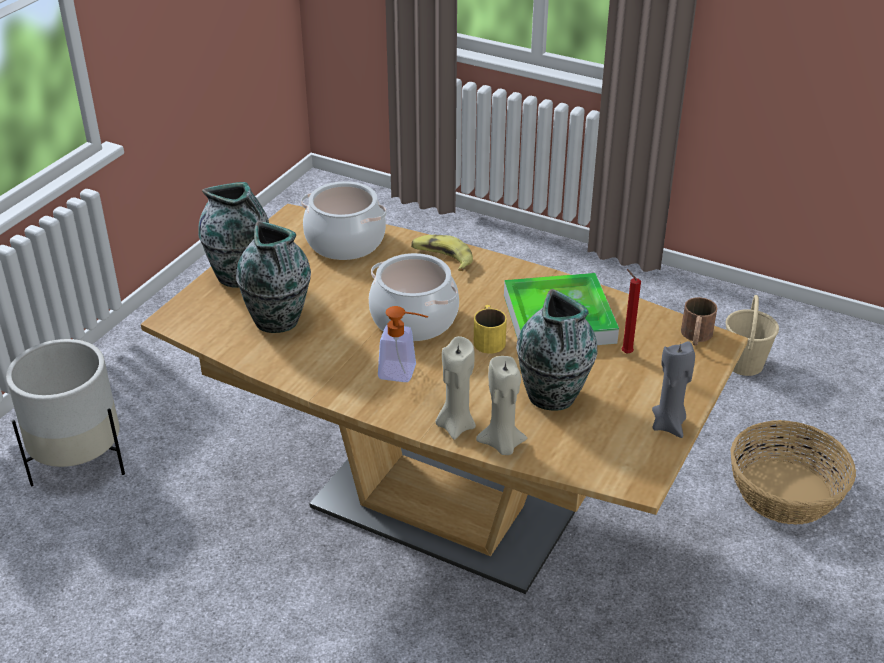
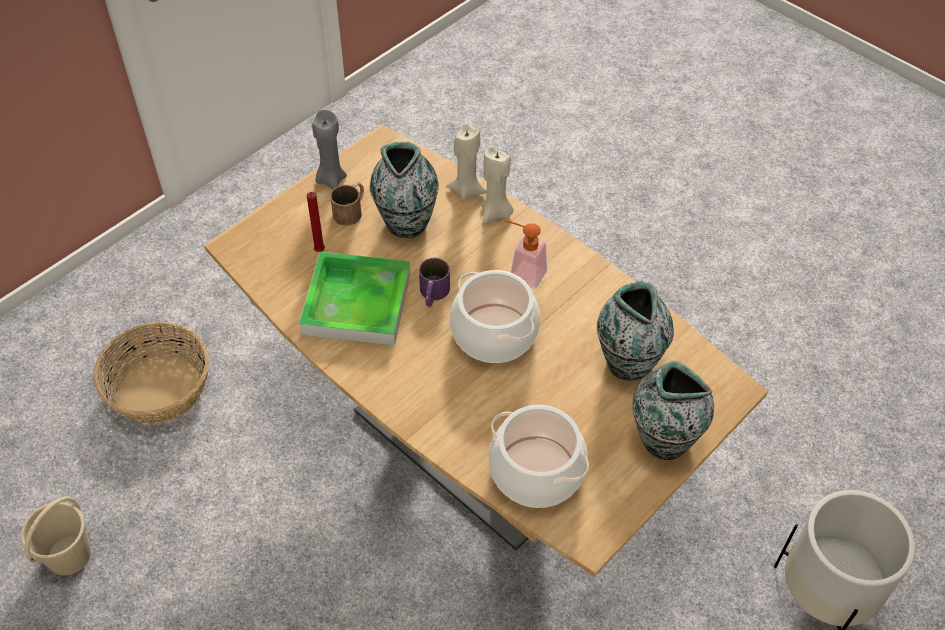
camera: 165 degrees left, 15 degrees up
banana [411,235,473,271] -> none
yellow mug [474,305,507,354] -> purple mug [419,258,450,307]
brown mug [681,297,717,346] -> brown mug moved to [330,182,364,226]

